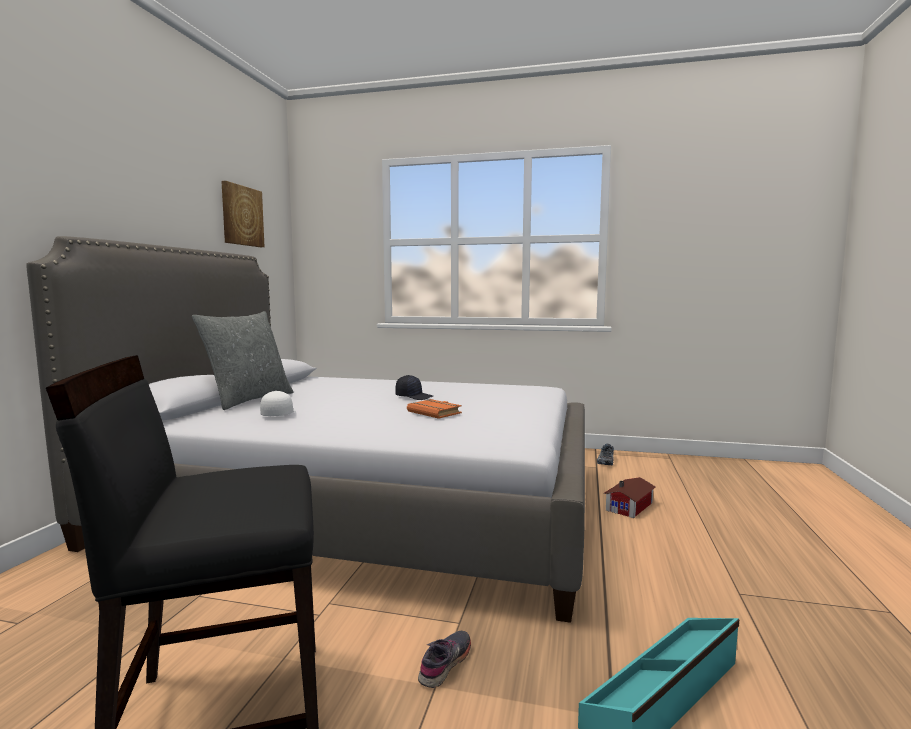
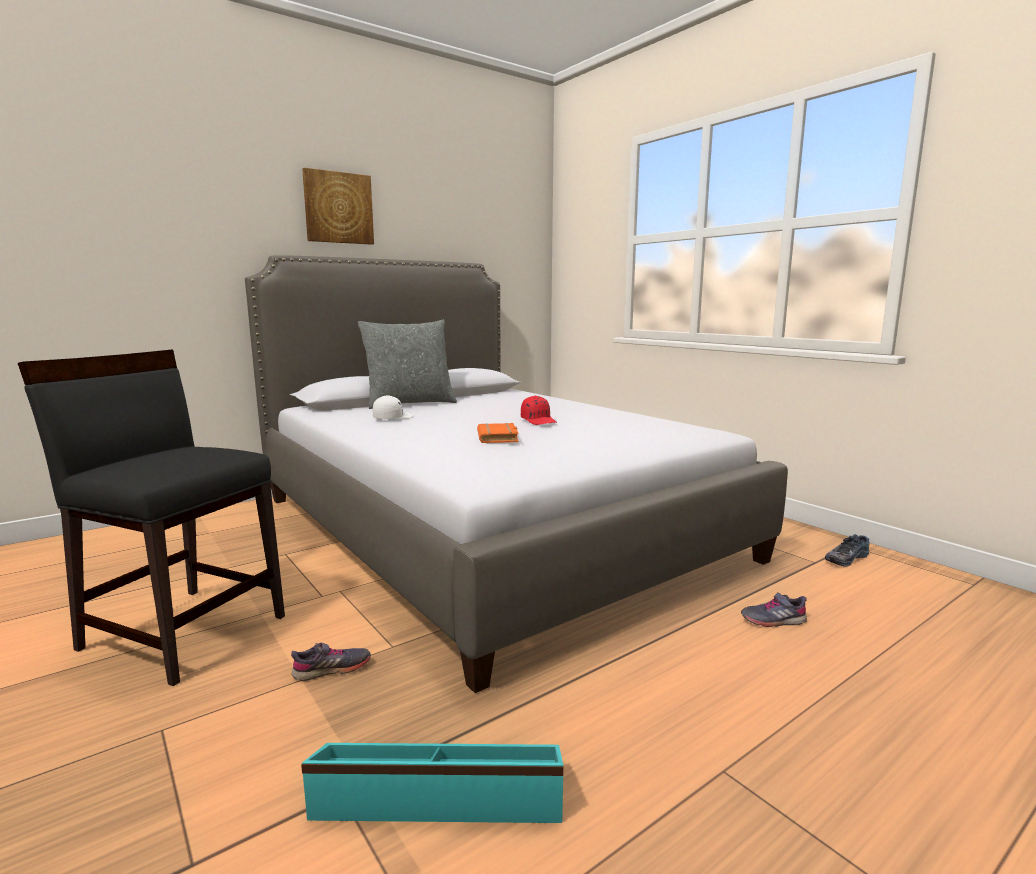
camera: 40 degrees right, 5 degrees up
picture [221,181,264,247] -> picture moved to [302,168,374,245]
black cap [395,375,433,400] -> red cap [521,396,557,425]
toy house [604,477,656,518] -> grey shoe [741,592,807,627]

